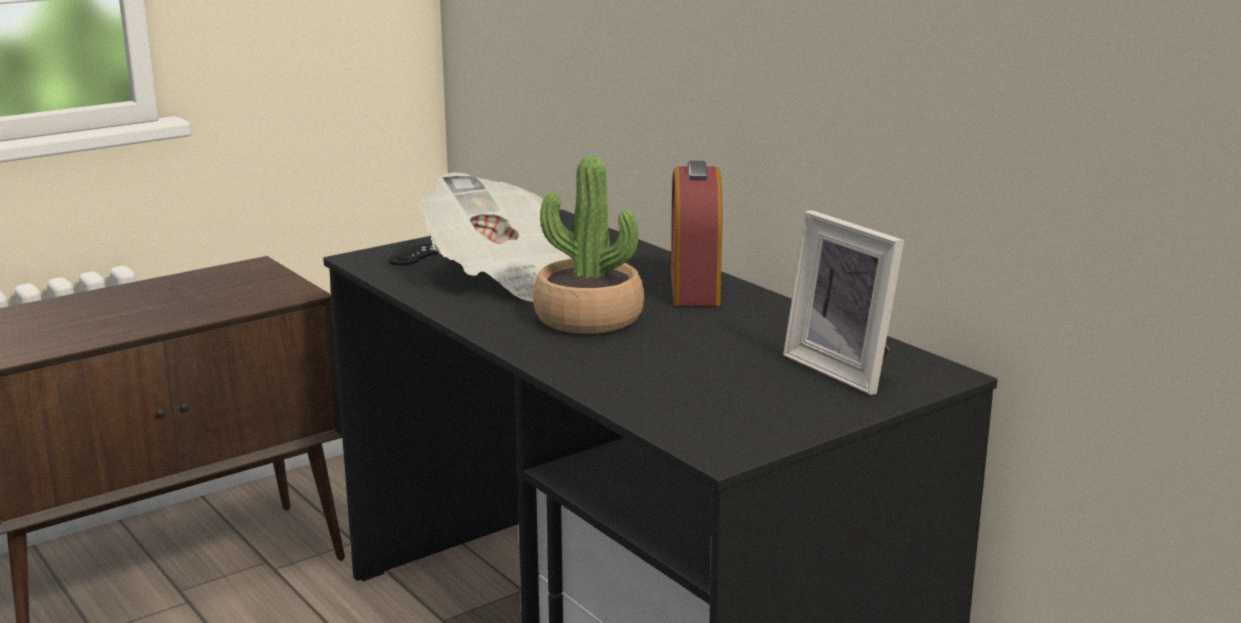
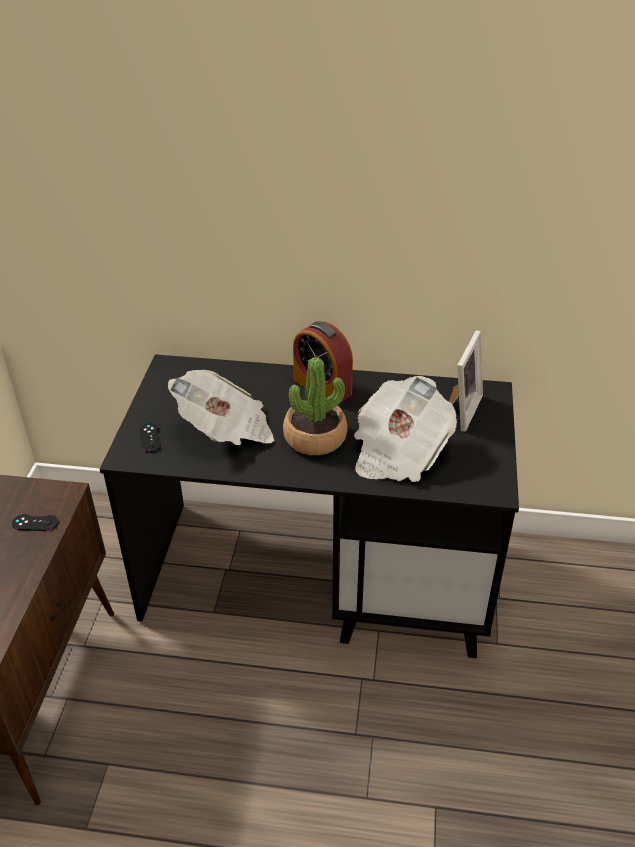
camera: 45 degrees left, 20 degrees up
picture frame [783,210,904,395] -> picture frame turned 75 degrees counterclockwise [449,330,483,432]
none -> black game controller [12,514,58,531]
none -> newspaper [354,376,457,482]

